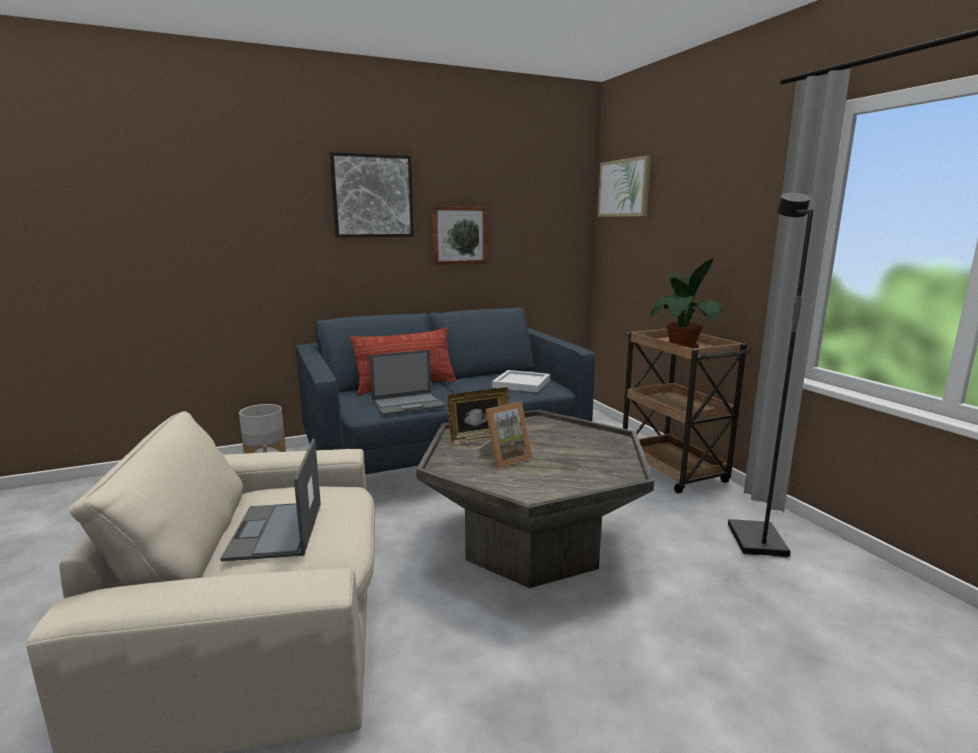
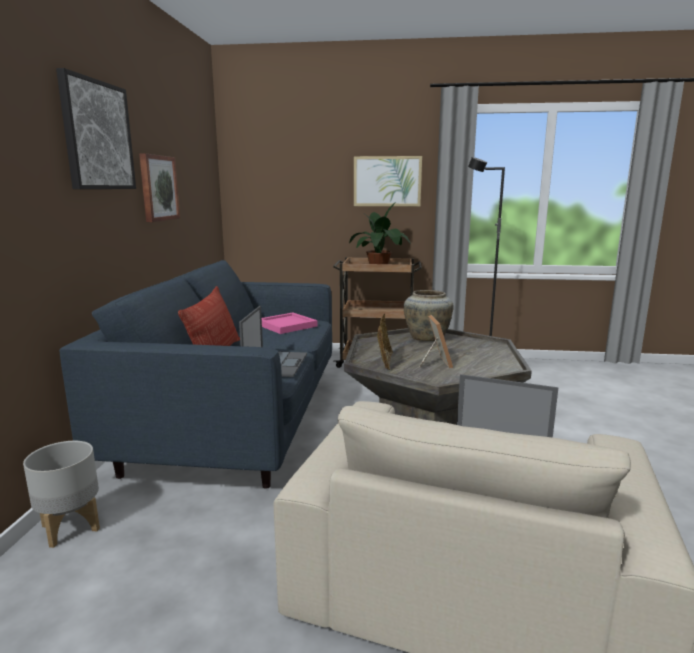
camera: 60 degrees left, 0 degrees up
white tray [492,370,550,393] -> pink tray [262,313,317,334]
picture [598,155,651,217] -> picture moved to [354,156,422,206]
none -> beige vase [404,290,454,341]

